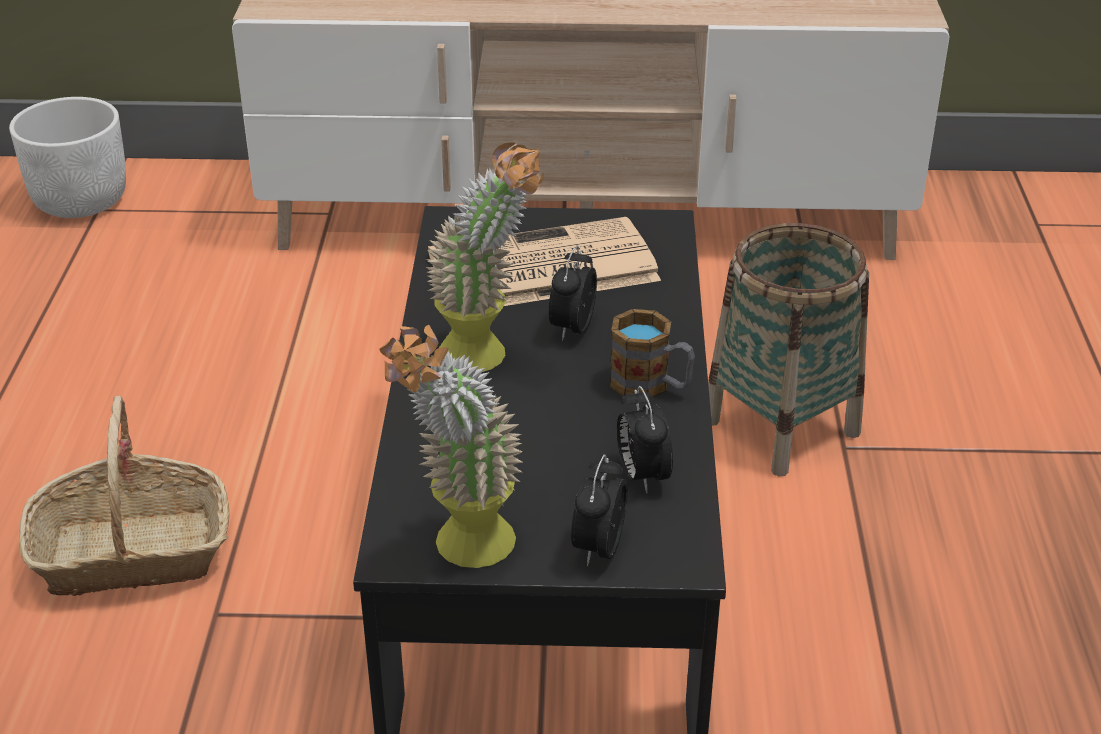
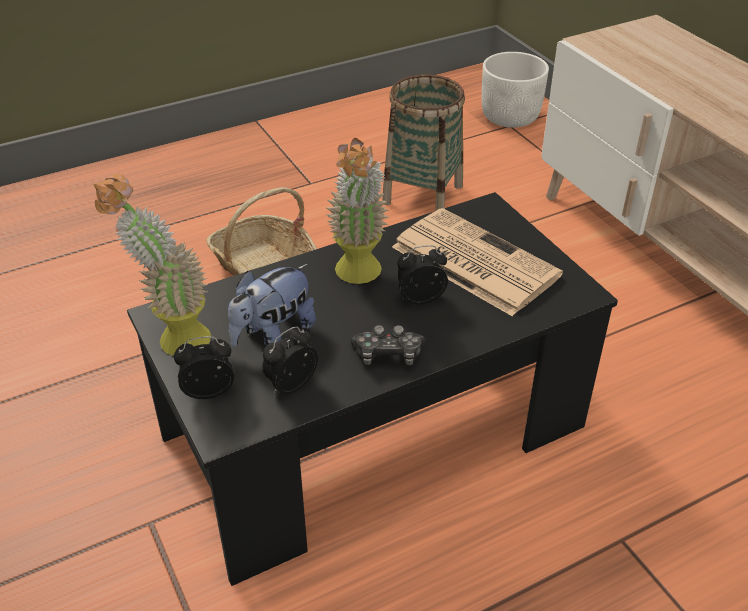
camera: 60 degrees right, 5 degrees up
mug [610,309,695,397] -> game controller [351,325,426,365]
basket [708,223,869,477] -> basket moved to [382,74,465,211]
none -> plush toy [228,264,316,347]

